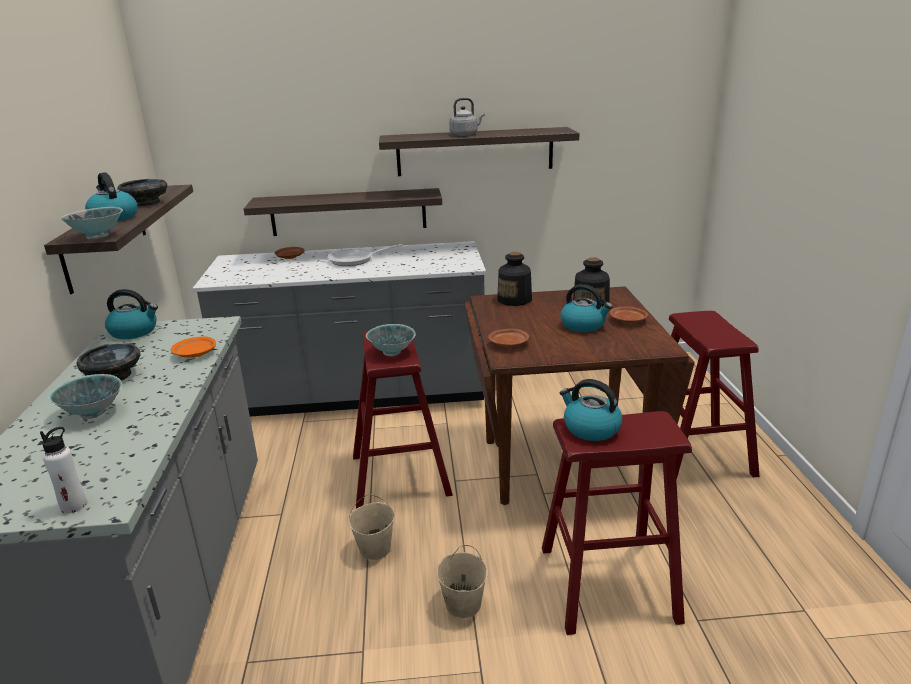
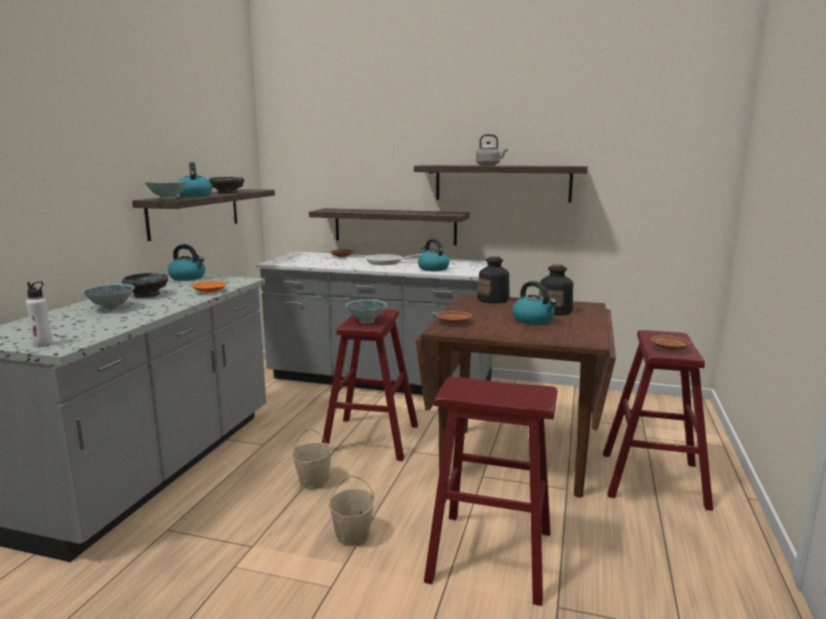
camera: 20 degrees right, 10 degrees down
kettle [560,379,622,441] -> kettle moved to [418,239,450,271]
brown plate [610,306,648,323] -> brown plate moved to [650,335,691,351]

